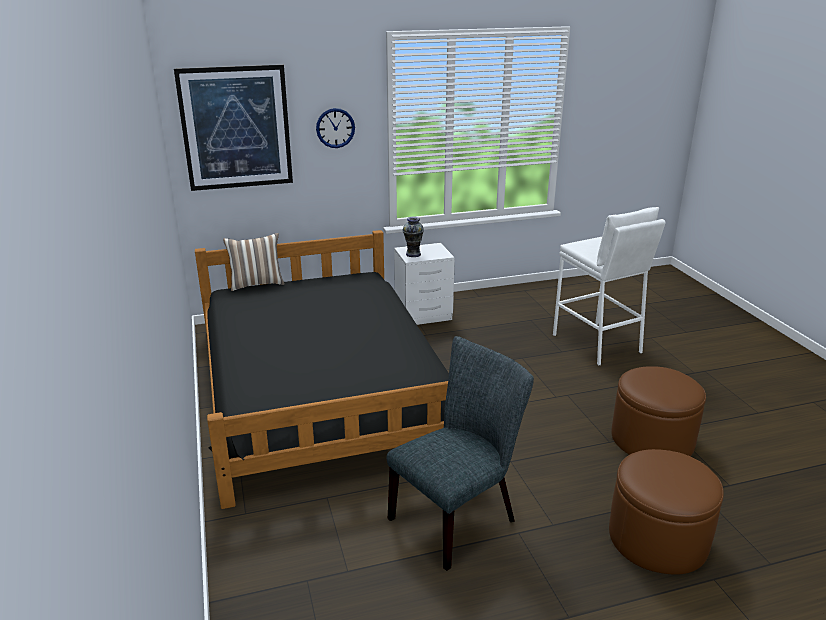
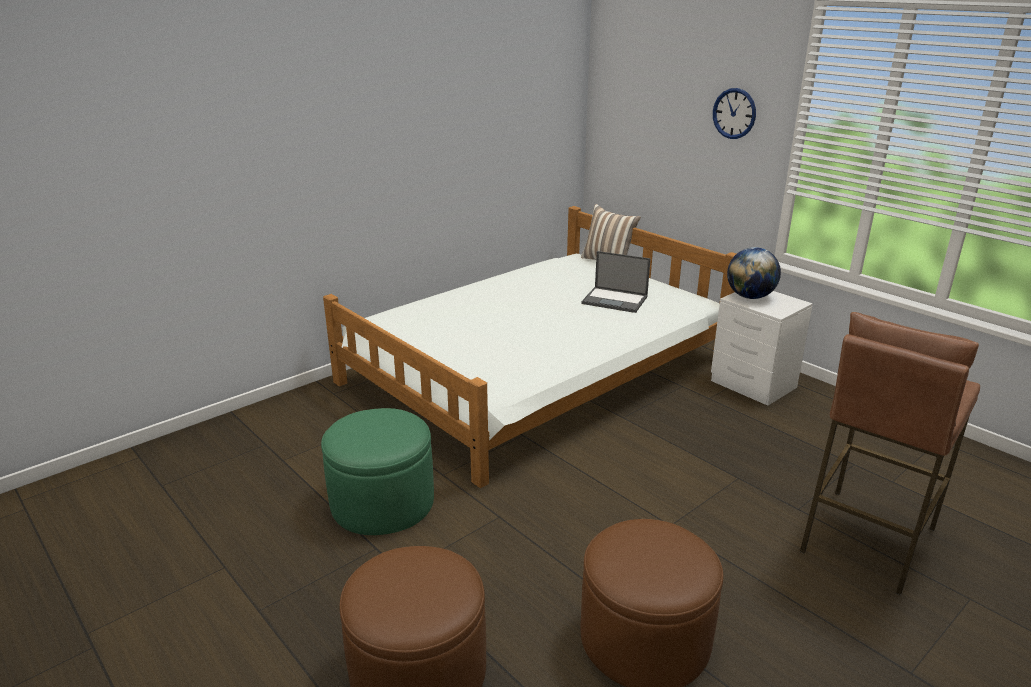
camera: 65 degrees right, 0 degrees up
picture [174,65,293,191] -> none
black bed [195,230,449,509] -> white bed [323,206,736,488]
grey chair [387,336,534,571] -> green ottoman [321,408,434,535]
vase [403,217,424,257] -> globe [727,247,781,299]
white stool [553,207,665,366] -> brown stool [800,312,980,595]
none -> laptop [581,251,651,313]

